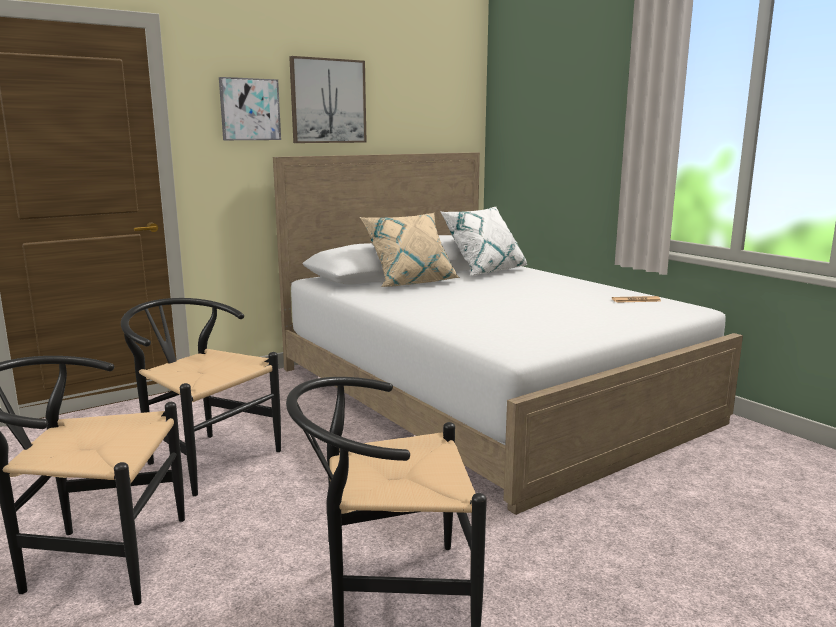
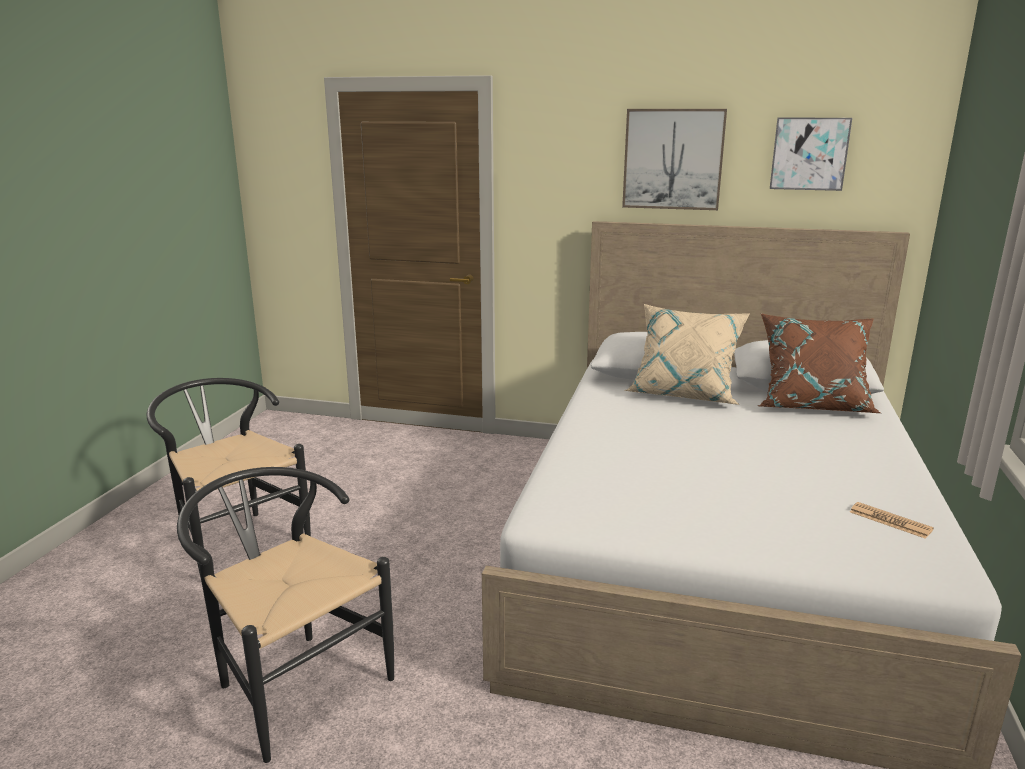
camera: 50 degrees right, 5 degrees up
black chair [121,298,281,496] -> none
picture [219,77,281,140] -> picture moved to [770,118,852,191]
white pillow [440,207,527,275] -> brown pillow [758,313,881,413]

